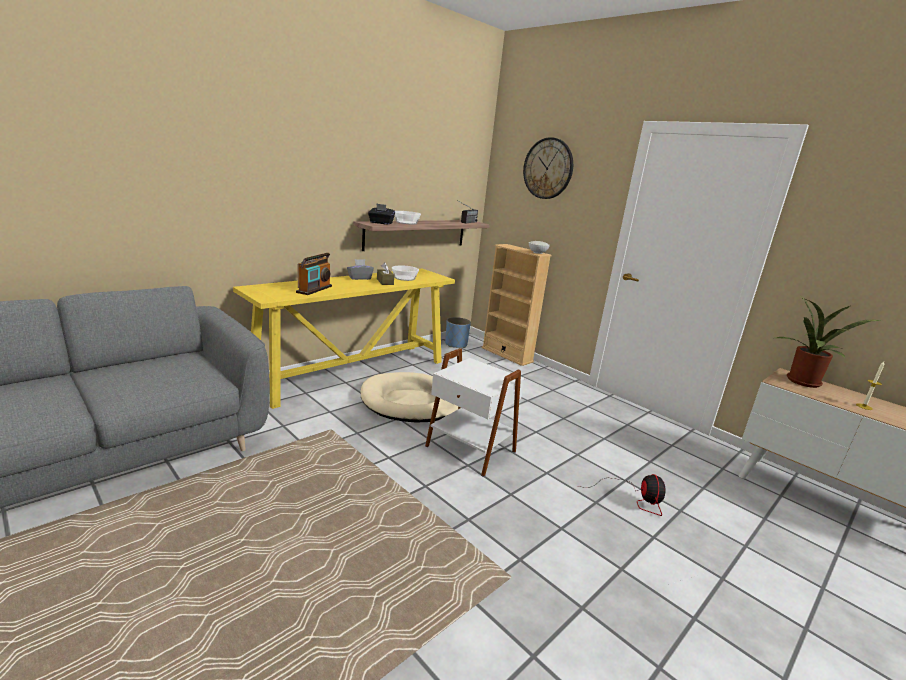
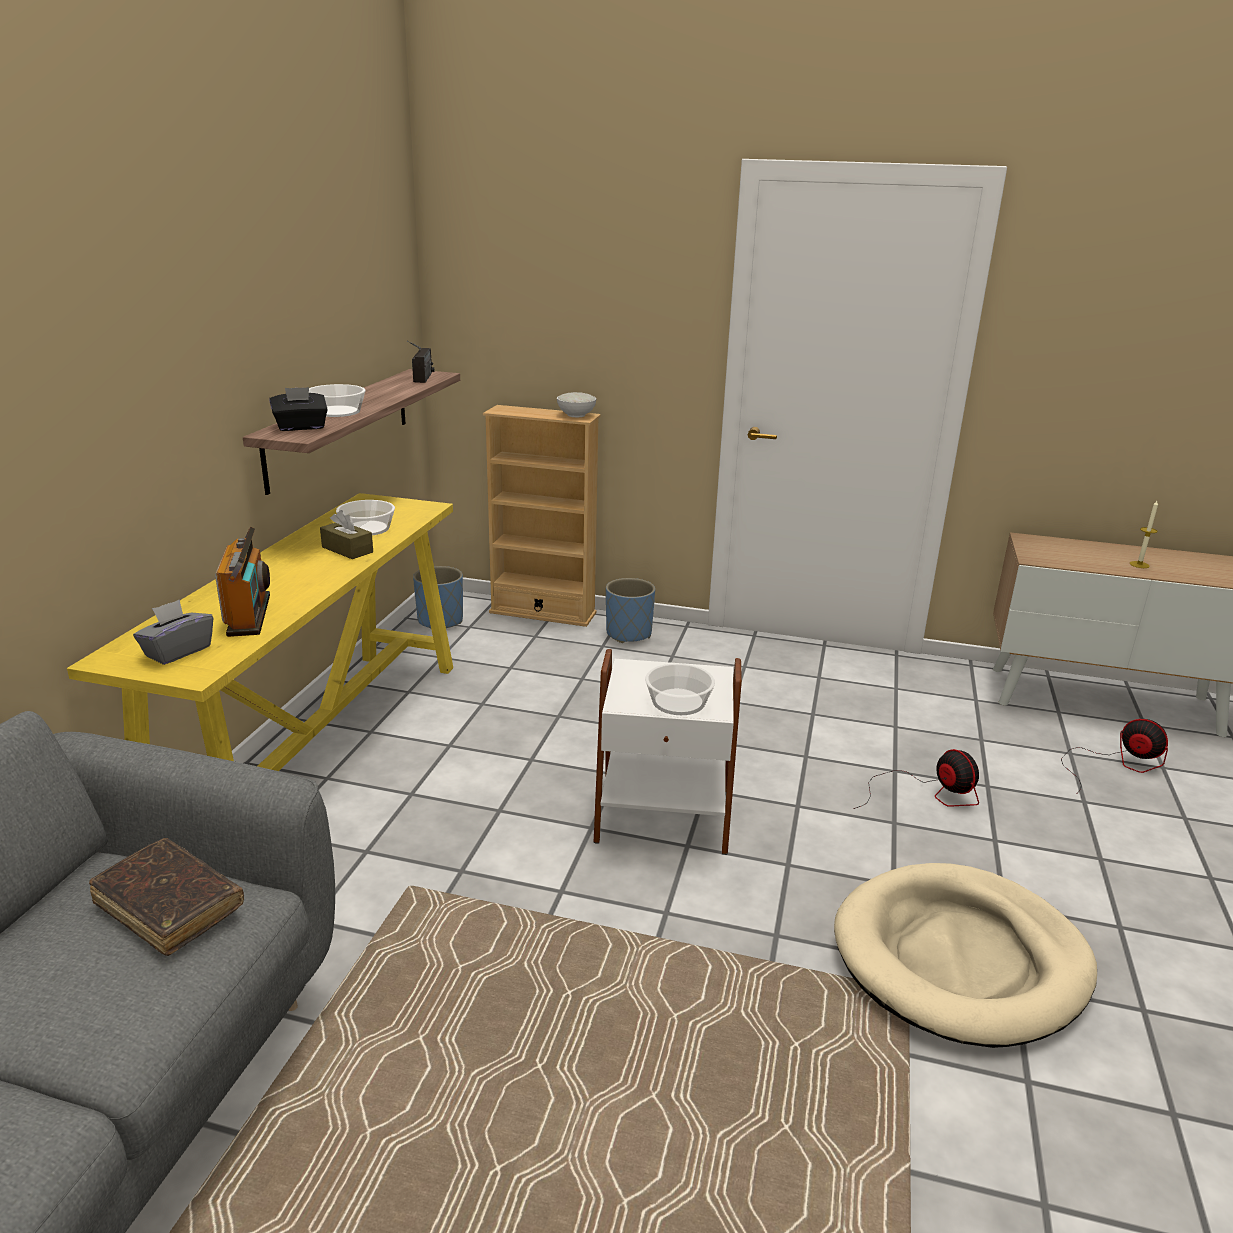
camera: 30 degrees left, 5 degrees up
grey tissue box [347,259,374,280] -> grey tissue box moved to [133,600,213,665]
beige dog bed [361,372,458,423] -> beige dog bed moved to [834,863,1097,1048]
wall clock [523,137,573,199] -> none
potted plant [773,298,882,388] -> none
none -> brown book [89,838,244,956]
none -> blue planter [606,578,655,643]
none -> bowl [645,663,715,715]
none -> fan [1061,719,1168,792]

